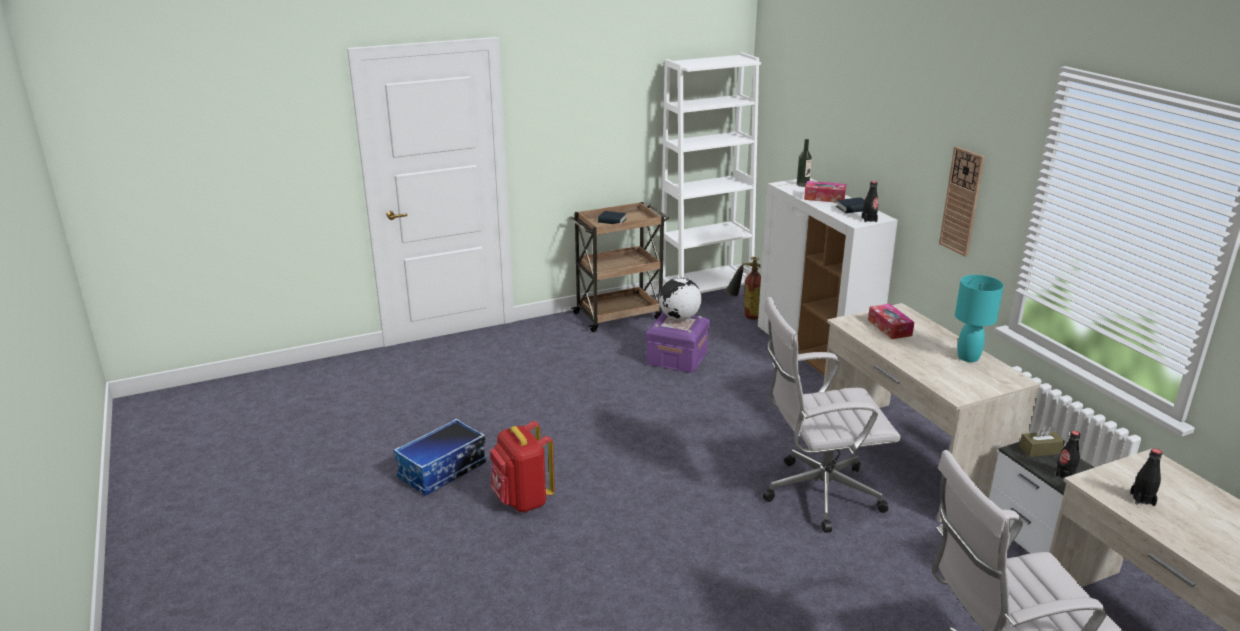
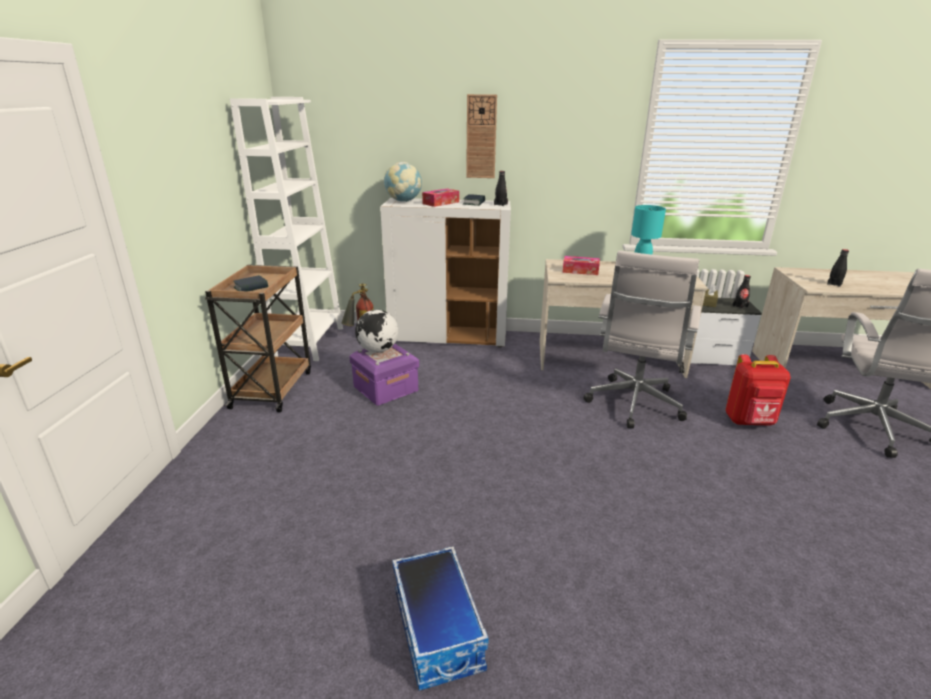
camera: 60 degrees left, 0 degrees up
red backpack [490,421,555,512] -> red backpack moved to [726,354,791,426]
bottle [797,139,812,187] -> globe [384,162,422,202]
wall clock [939,146,985,257] -> wall clock moved to [466,94,497,178]

